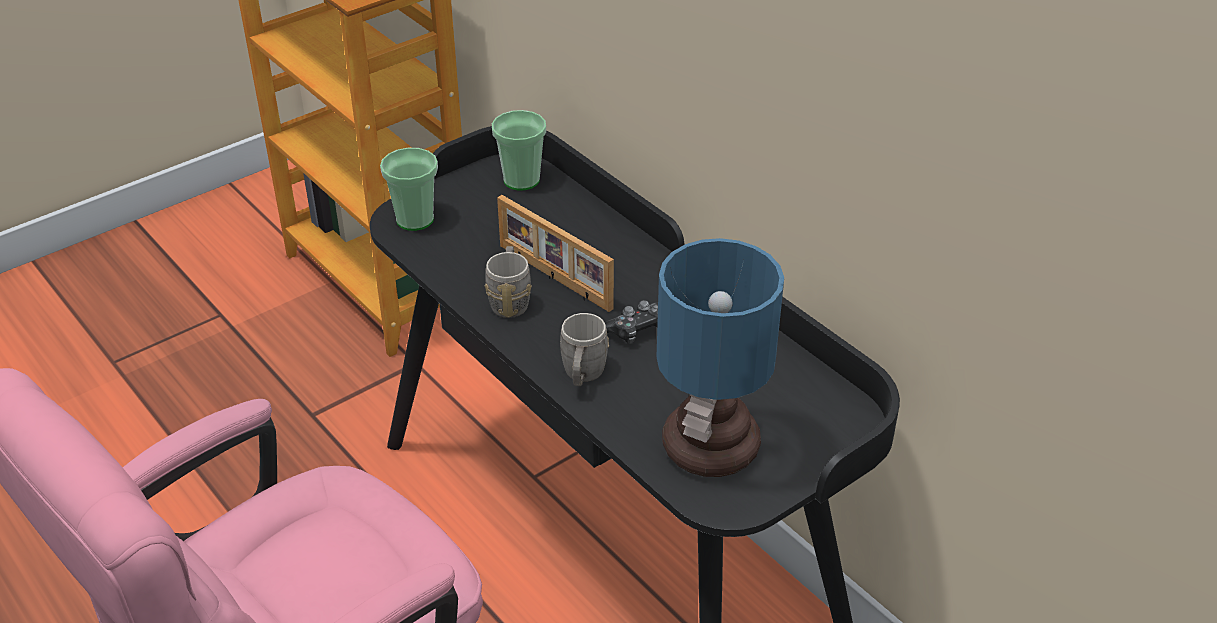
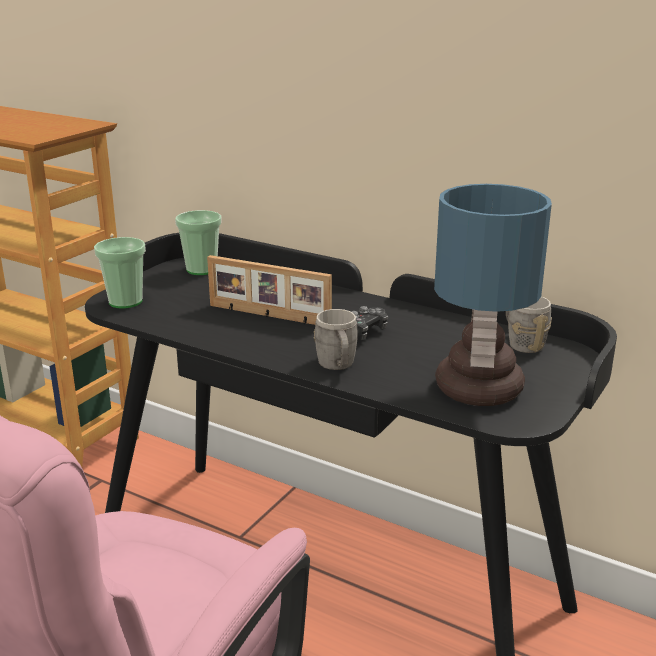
camera: 20 degrees left, 15 degrees down
grey mug [485,246,532,318] -> grey mug moved to [506,297,552,353]

